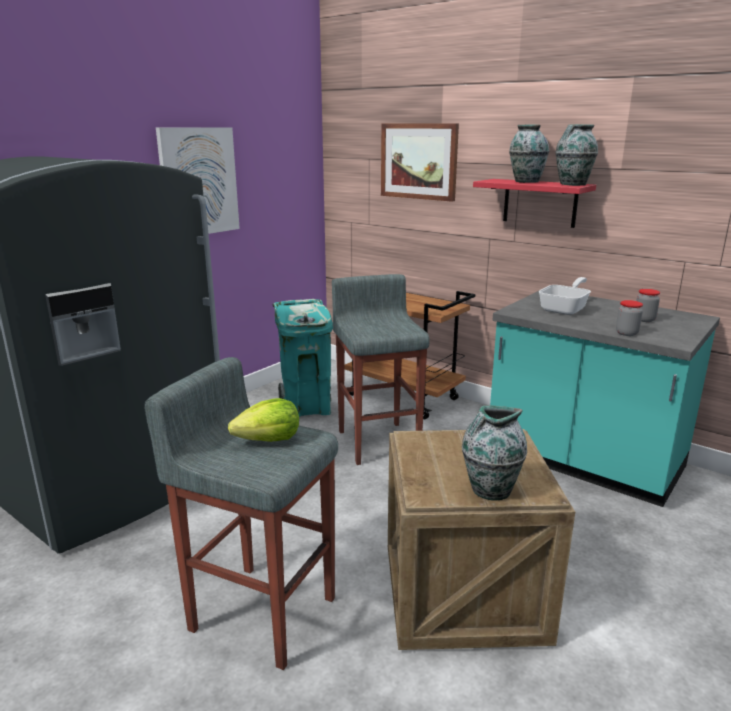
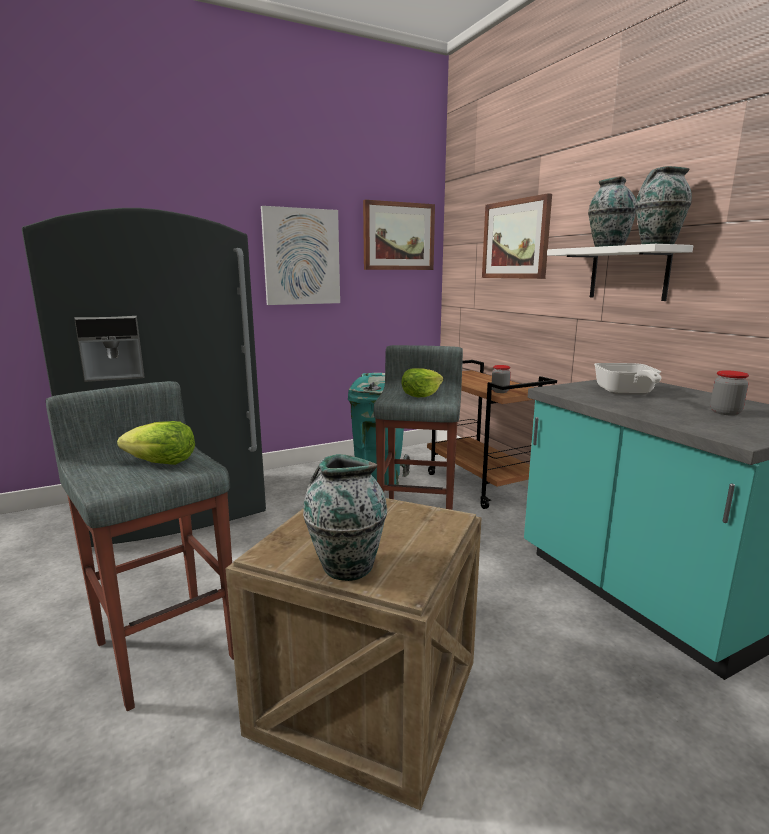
camera: 25 degrees right, 5 degrees down
red shelf [473,179,596,228] -> white shelf [547,244,693,301]
frying pan [539,277,591,315] -> frying pan turned 120 degrees clockwise [594,363,661,395]
jar [616,300,643,336] -> jar moved to [492,365,511,393]
none -> picture [363,200,435,270]
none -> lettuce [401,368,443,397]

